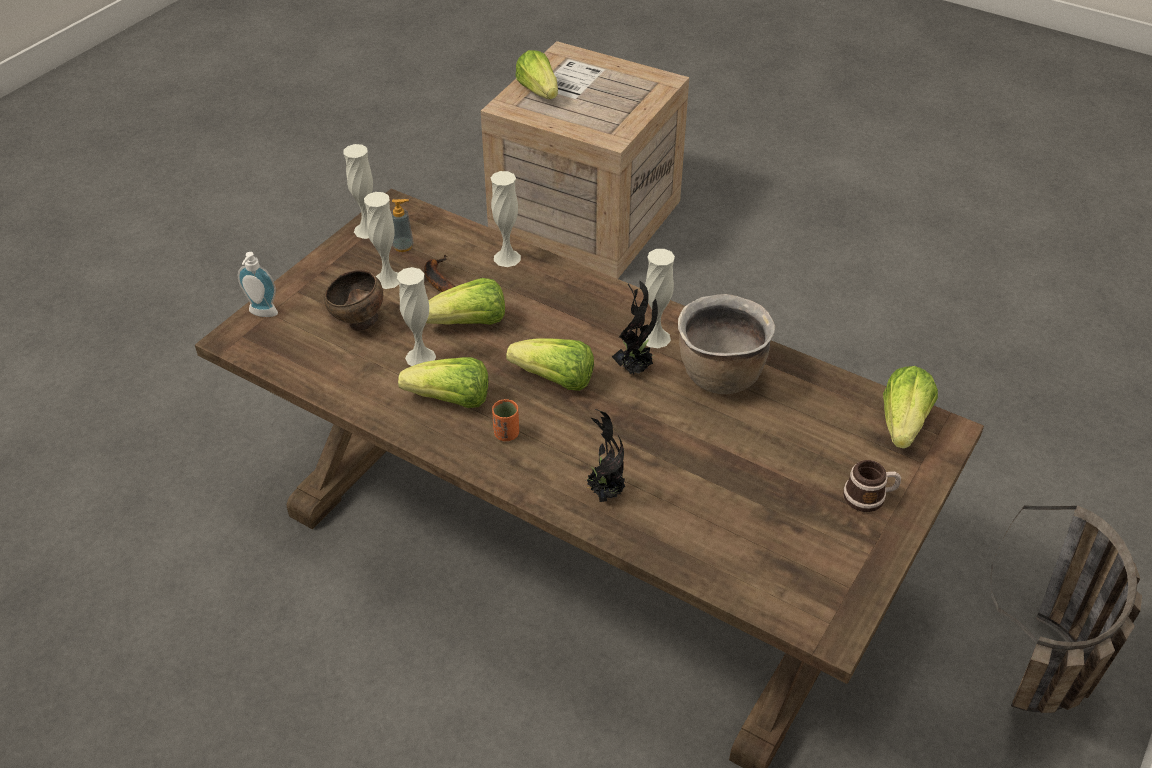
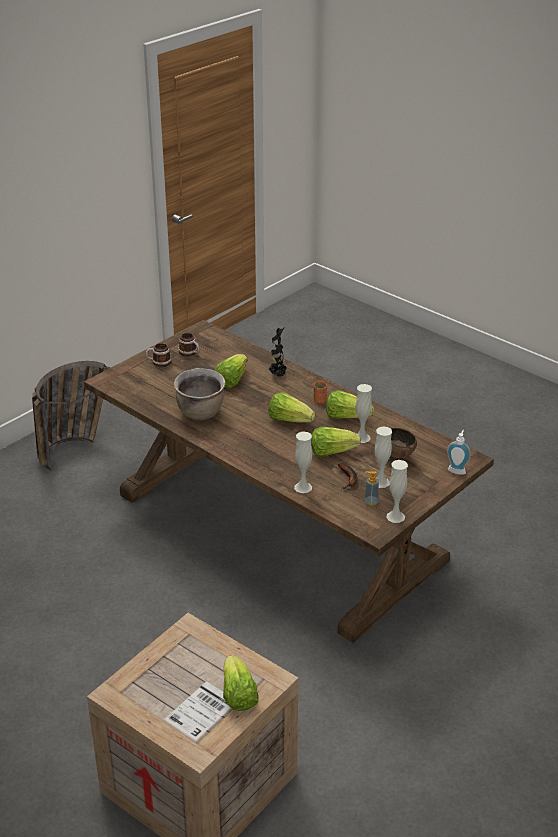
camera: 170 degrees left, 10 degrees down
potted plant [612,280,658,374] -> none
white vase [644,249,675,348] -> none
lettuce [883,366,938,449] -> lettuce moved to [215,354,248,388]
none -> mug [178,333,199,357]

